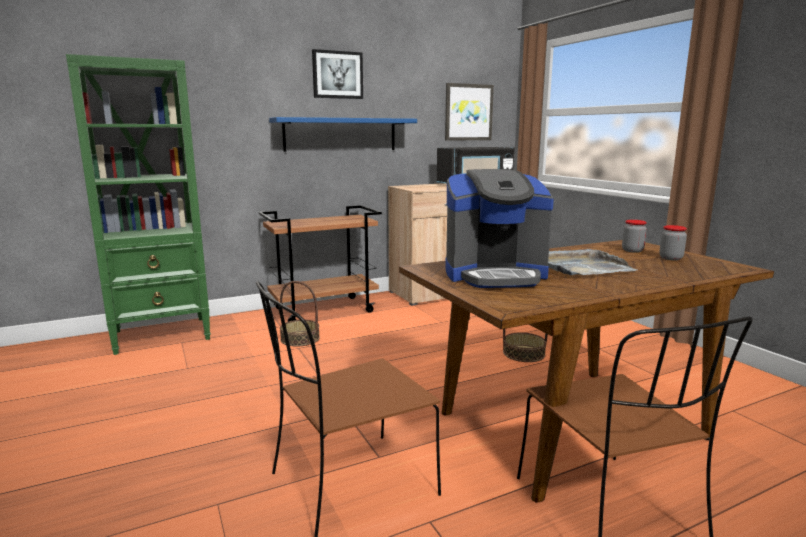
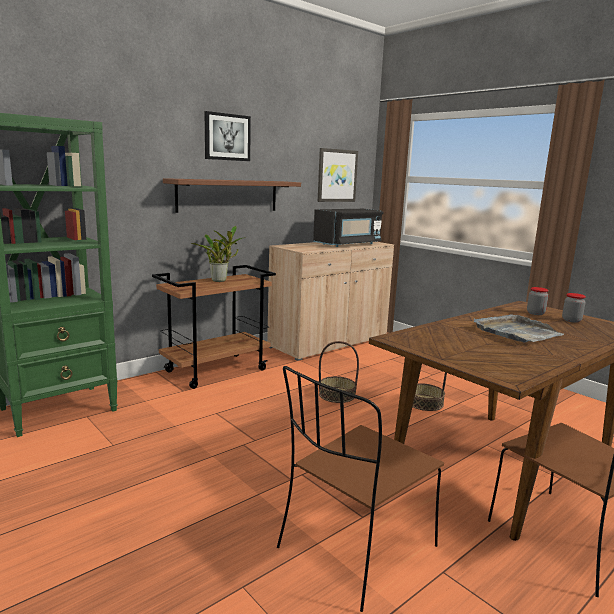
camera: 15 degrees left, 0 degrees up
blue shelf [269,117,417,152] -> brown shelf [163,178,301,213]
basket [280,281,320,347] -> basket moved to [319,341,359,403]
coffee machine [445,169,554,288] -> none
none -> potted plant [191,226,246,282]

